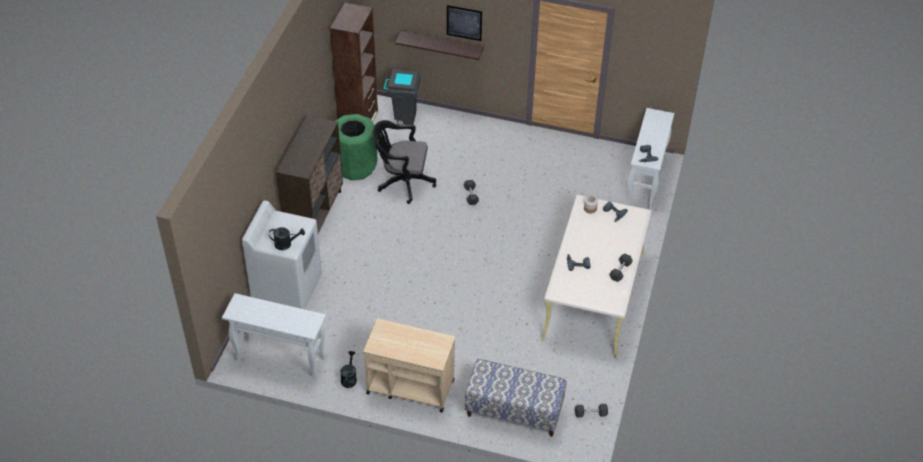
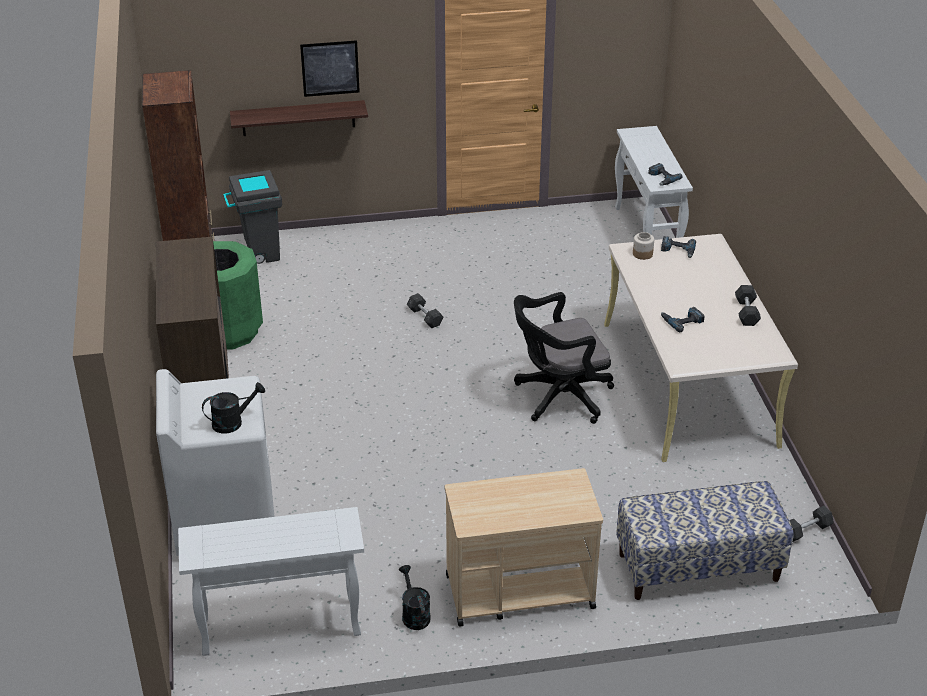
camera: 25 degrees left, 10 degrees down
black office chair [372,120,436,204] -> black office chair moved to [514,292,614,424]

